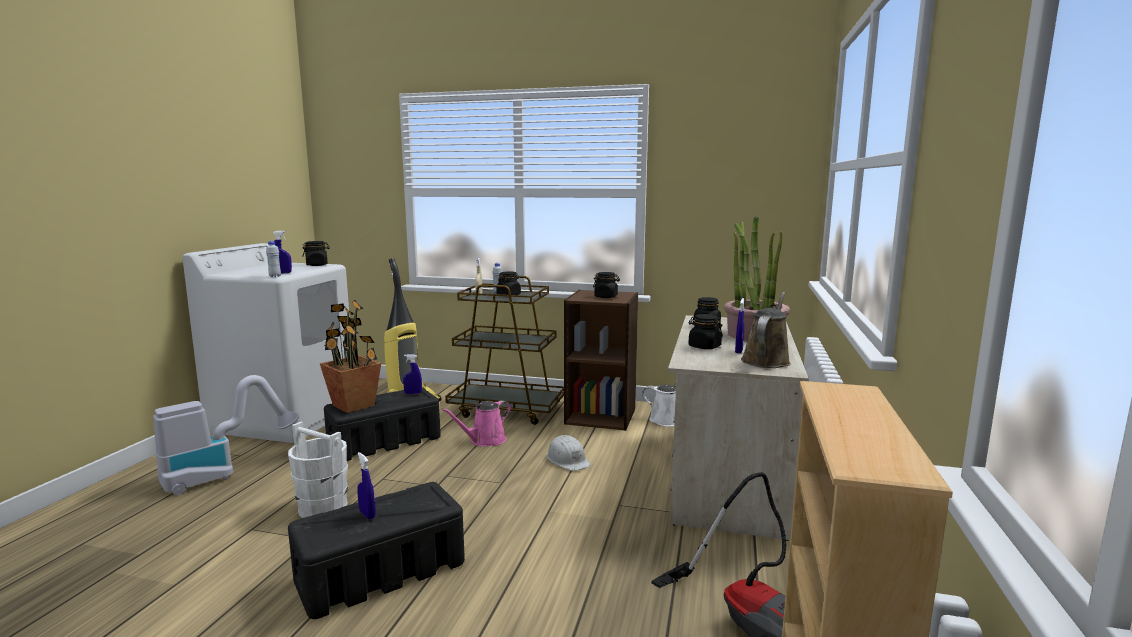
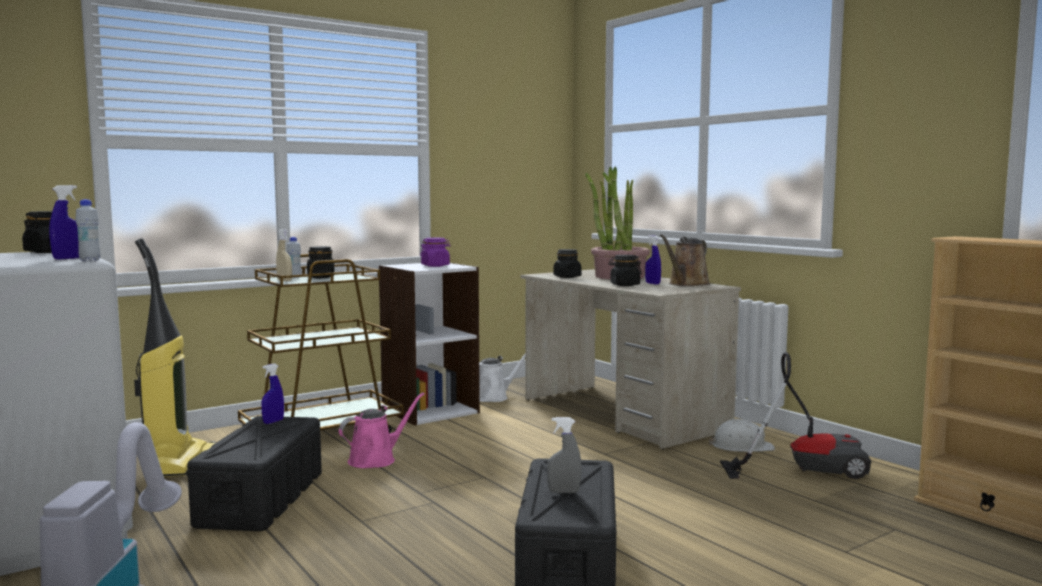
camera: 50 degrees left, 5 degrees down
white bucket [288,422,348,518] -> none
potted plant [320,300,381,413] -> none
blue spray bottle [357,452,376,519] -> grey spray bottle [547,417,581,493]
pink watering can [441,400,511,447] -> pink watering can turned 135 degrees counterclockwise [339,392,425,468]
white hard hat [546,435,591,471] -> white hard hat moved to [709,419,775,452]
brown bookcase [564,290,638,431] -> white bookcase [379,263,480,426]
black jar [593,272,620,298] -> purple jar [420,238,451,267]
brown watering can [741,292,791,368] -> brown watering can turned 120 degrees counterclockwise [660,234,710,286]

